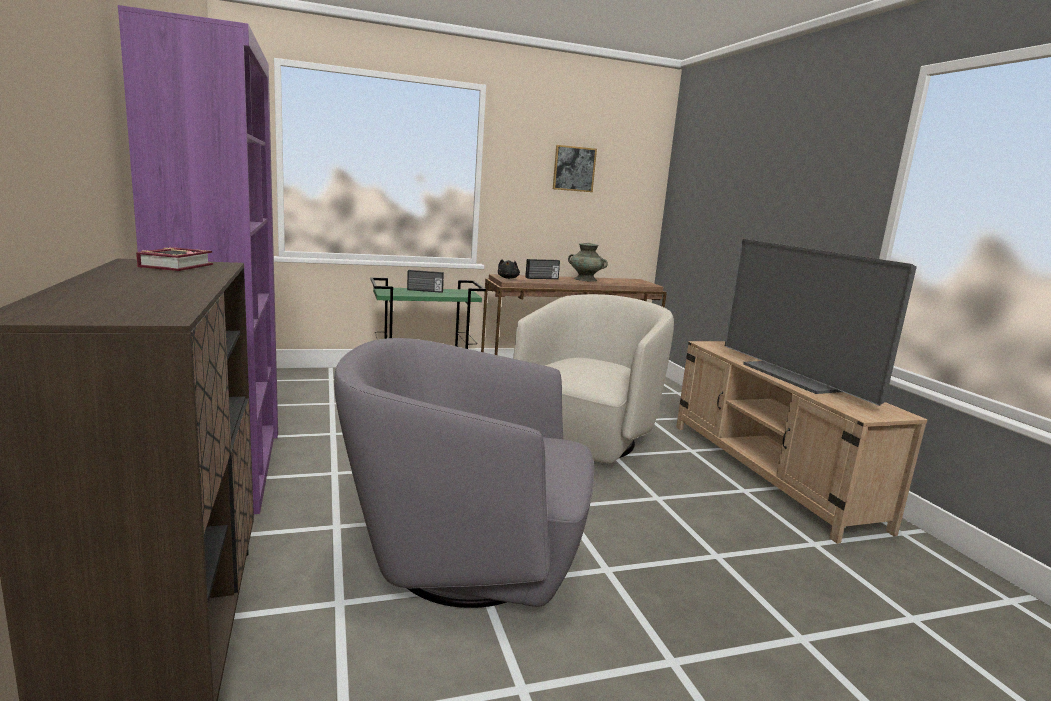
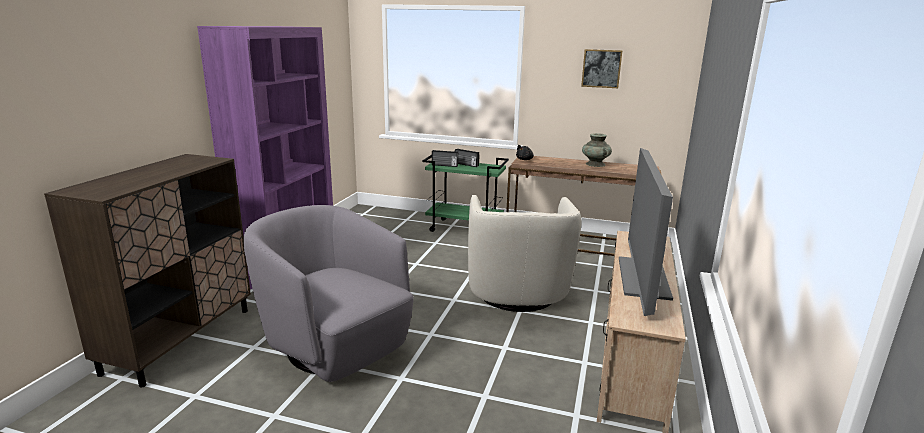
camera: 35 degrees right, 5 degrees up
book [136,247,213,271] -> none
beige armchair [513,294,674,464] -> beige armchair turned 120 degrees clockwise [468,195,581,312]
radio [525,259,560,279] -> radio moved to [432,150,458,167]

